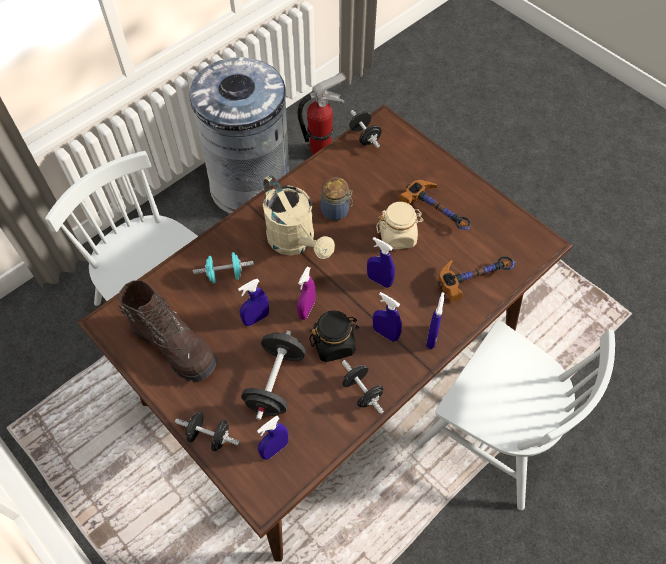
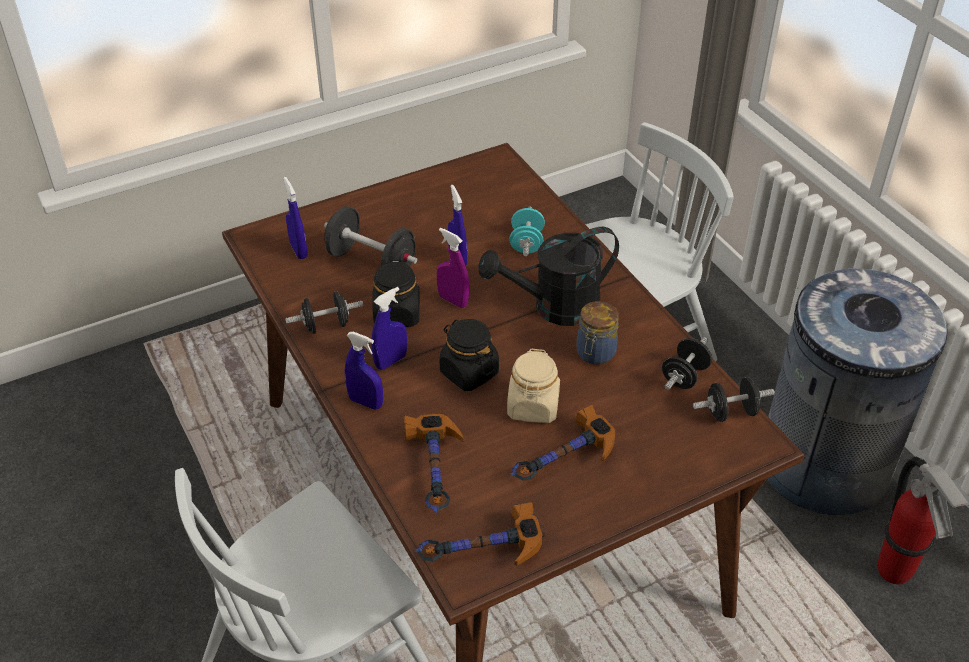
camera: 105 degrees right, 15 degrees down
brown boot [118,280,217,383] -> none
black dumbbell [175,411,240,451] -> black dumbbell moved to [662,337,712,390]
beige watering can [263,175,335,259] -> black watering can [478,227,619,326]
blue spray bottle [367,237,395,288] -> black jar [439,319,499,391]
none -> hammer [414,502,545,565]

